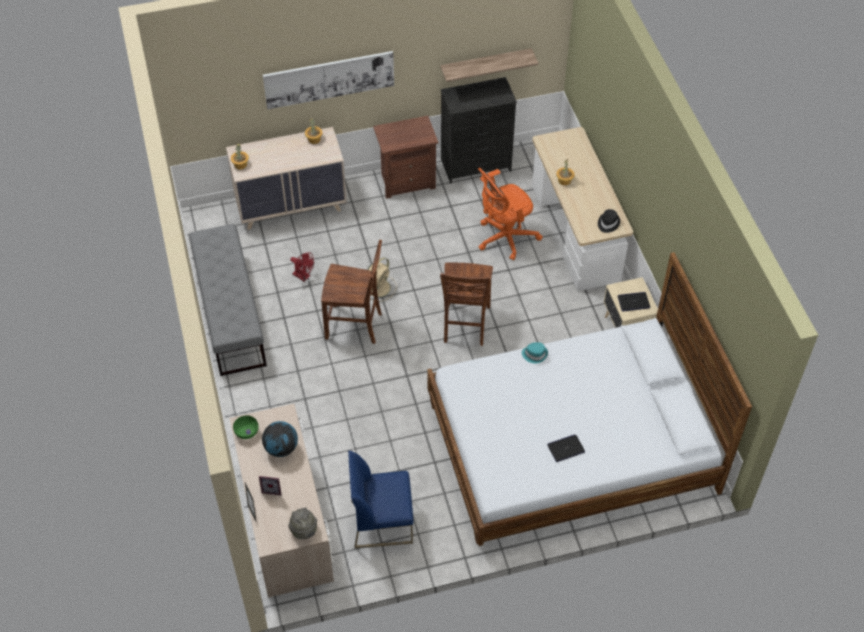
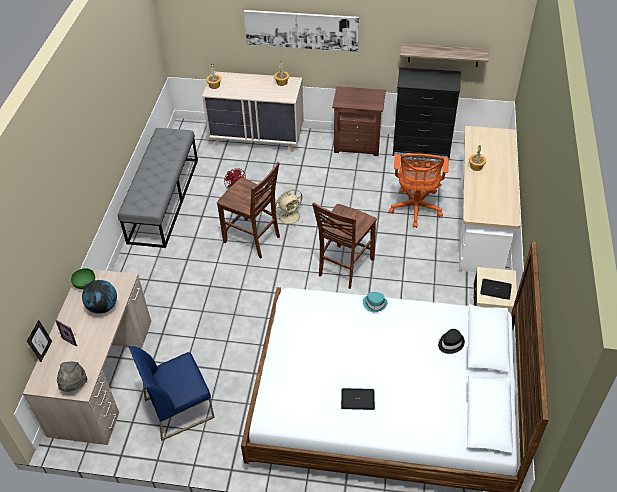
camera: 25 degrees right, 5 degrees down
blue chair [348,451,413,548] -> blue chair turned 45 degrees counterclockwise [129,346,215,441]
orange office chair [478,168,543,260] -> orange office chair turned 75 degrees counterclockwise [389,153,449,228]
black hat [598,209,620,233] -> black hat moved to [438,329,465,354]

